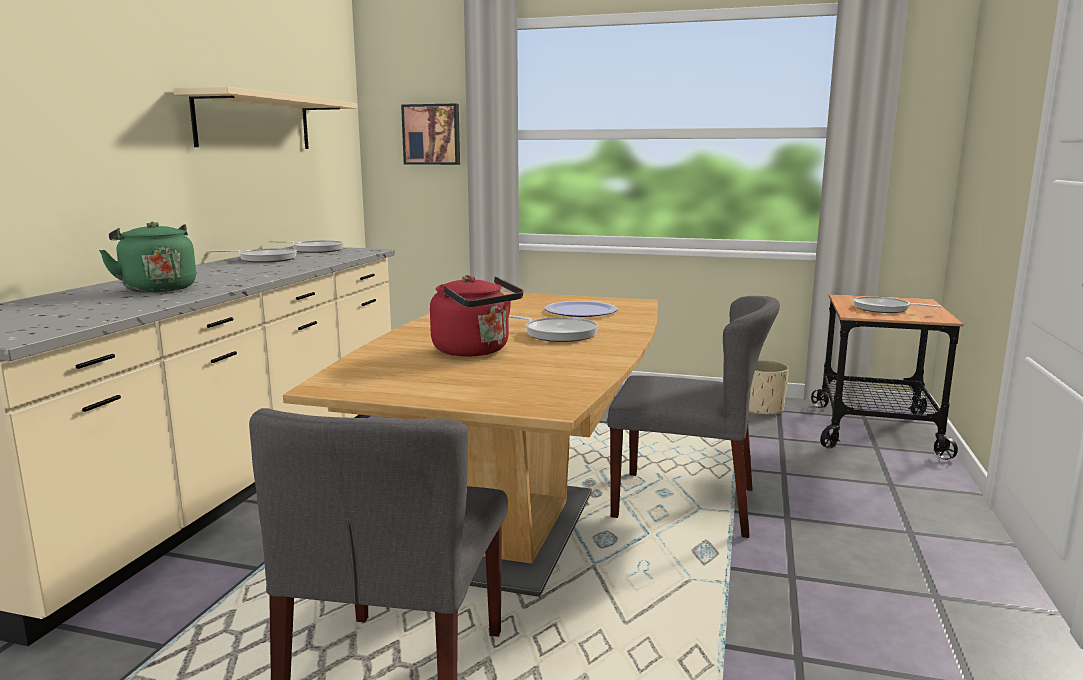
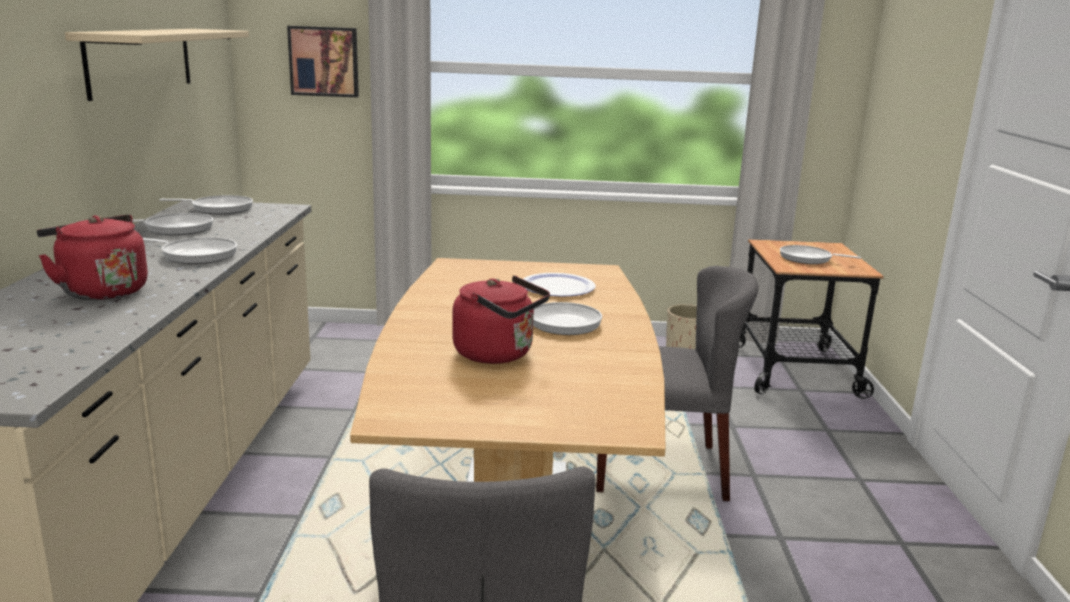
camera: 15 degrees left, 5 degrees up
green kettle [99,222,196,293] -> red kettle [37,215,148,300]
none -> frying pan [143,237,237,264]

